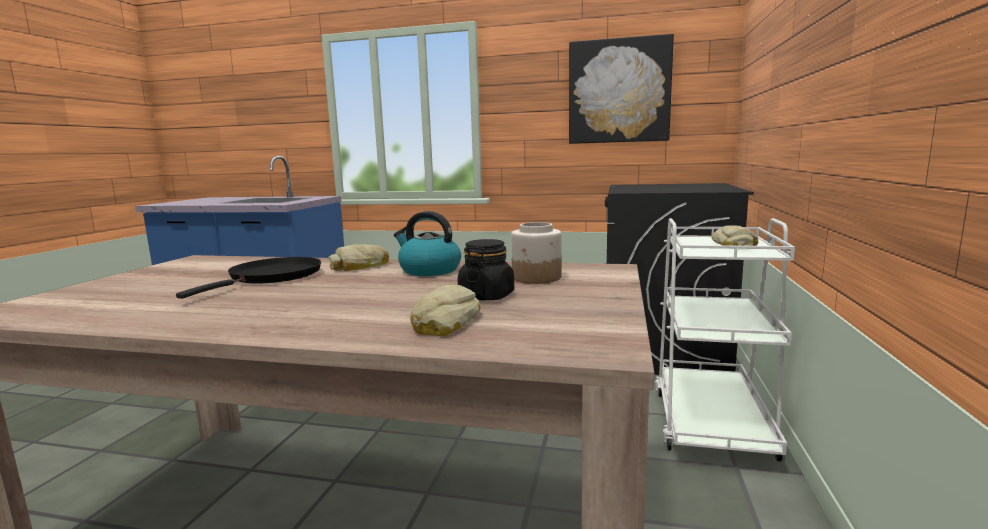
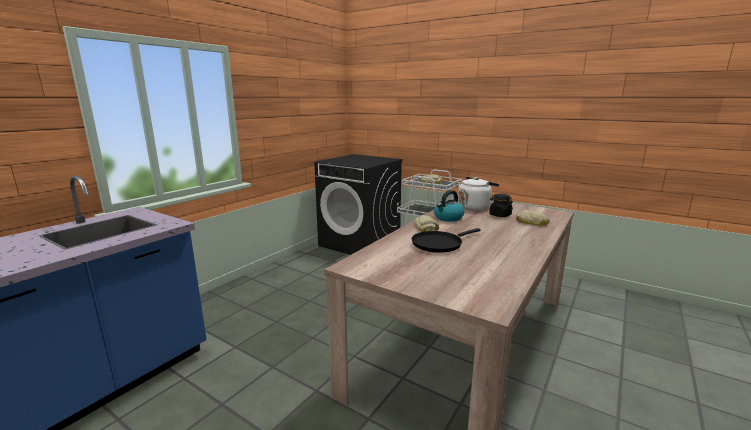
camera: 70 degrees left, 5 degrees up
black frying pan [176,257,321,299] -> black frying pan turned 75 degrees counterclockwise [411,228,481,253]
jar [511,222,562,284] -> white kettle [458,177,499,211]
picture [569,34,674,144] -> none

